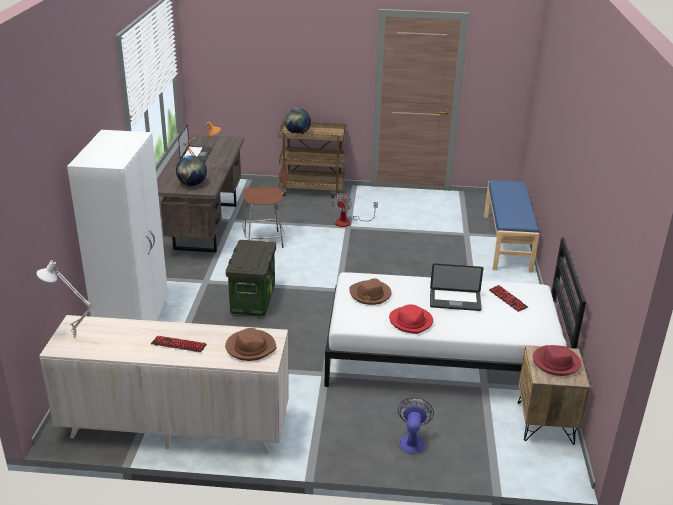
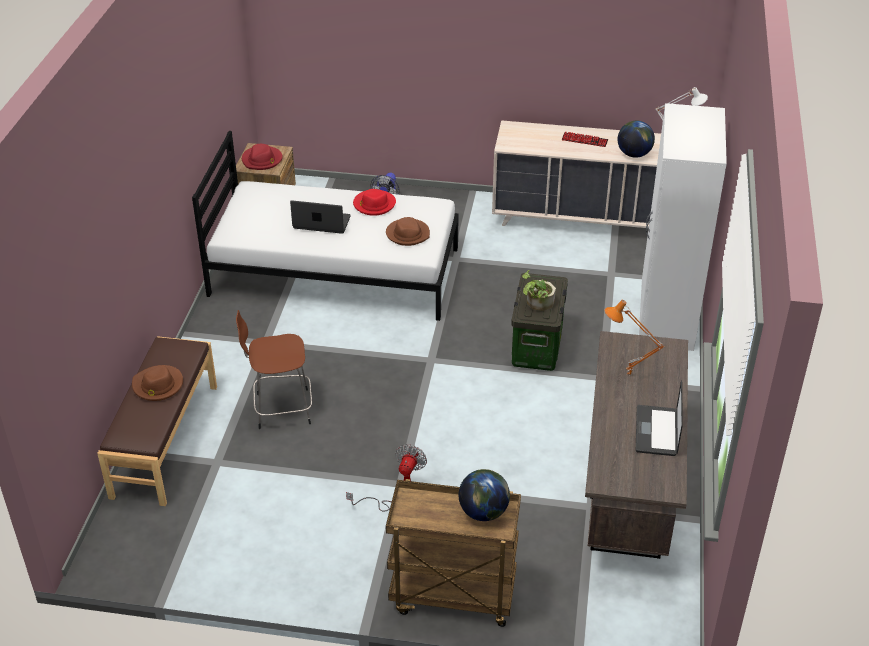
camera: 175 degrees left, 10 degrees up
globe [176,155,207,186] -> globe moved to [618,121,655,158]
brown hat [225,328,276,361] -> brown hat moved to [132,365,183,401]
brown stool [242,161,288,248] -> brown stool moved to [236,310,312,429]
blue bench [484,180,539,273] -> brown bench [97,336,217,506]
keyboard [489,285,528,312] -> none
none -> potted plant [522,270,556,311]

